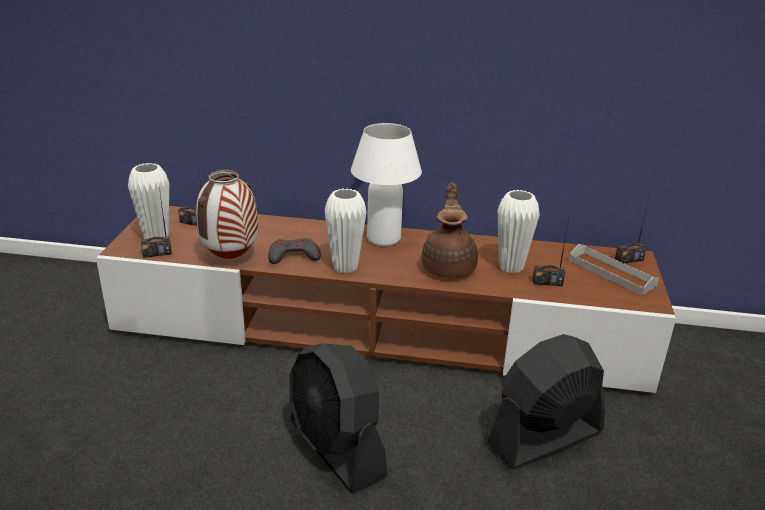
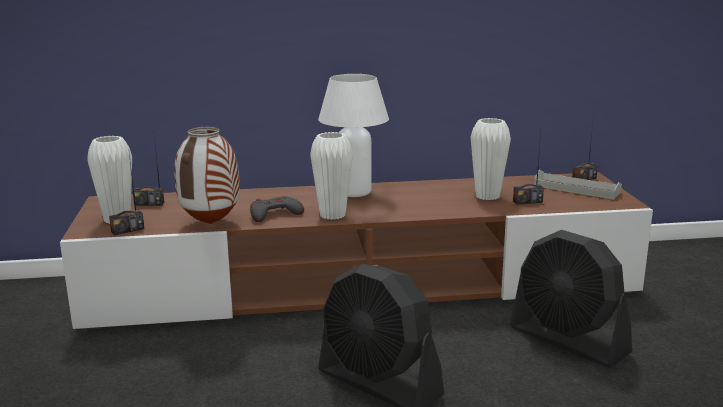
camera: 15 degrees left, 10 degrees down
brown teapot [422,183,478,278] -> none
black fan [487,334,605,469] -> black fan turned 90 degrees counterclockwise [510,230,632,368]

